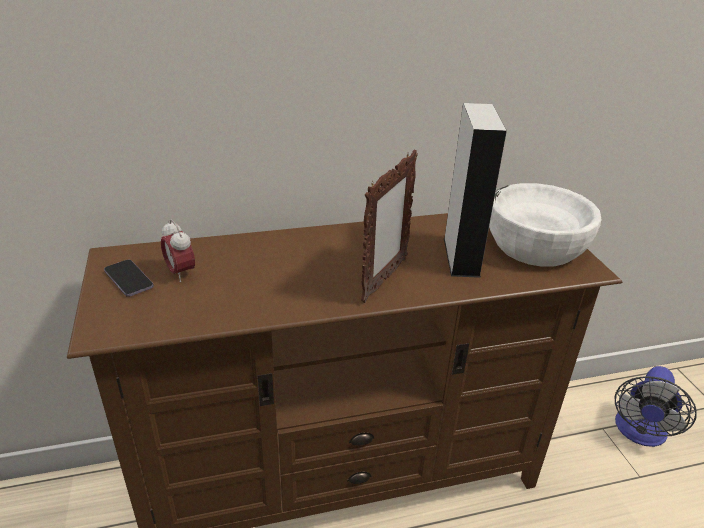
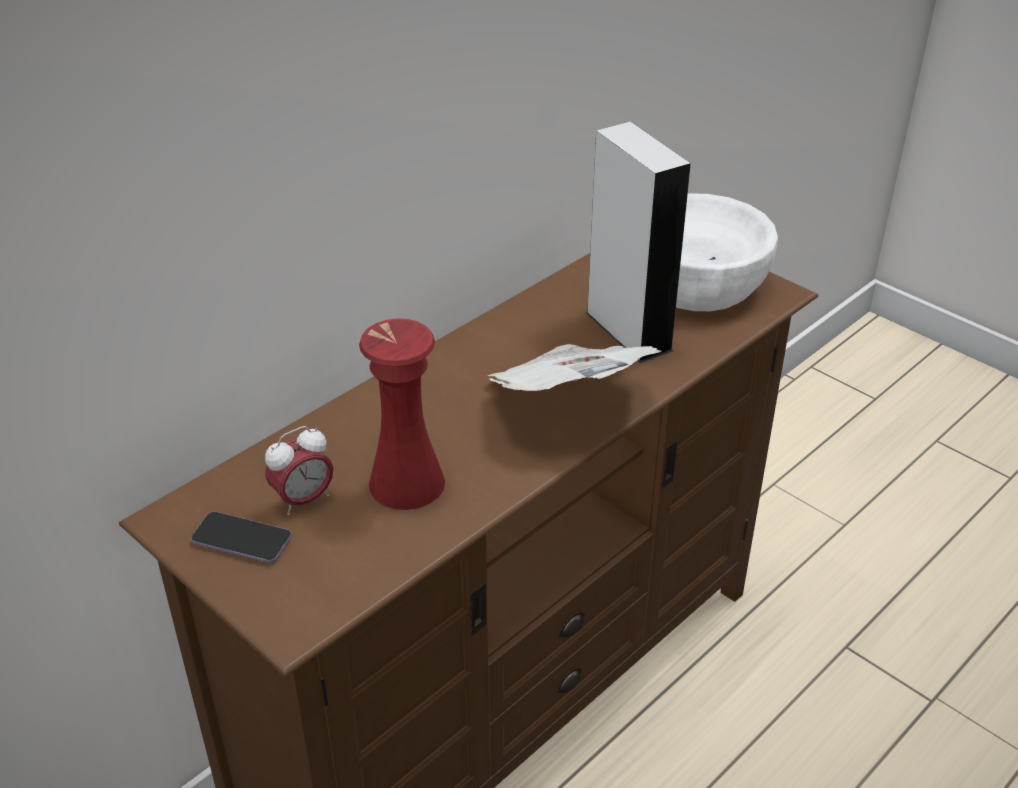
camera: 30 degrees left, 5 degrees up
alarm clock [161,219,195,282] -> alarm clock turned 60 degrees counterclockwise [265,426,333,515]
picture frame [361,150,418,303] -> newspaper [488,344,661,391]
fan [615,366,697,447] -> none
none -> red vase [359,318,445,510]

